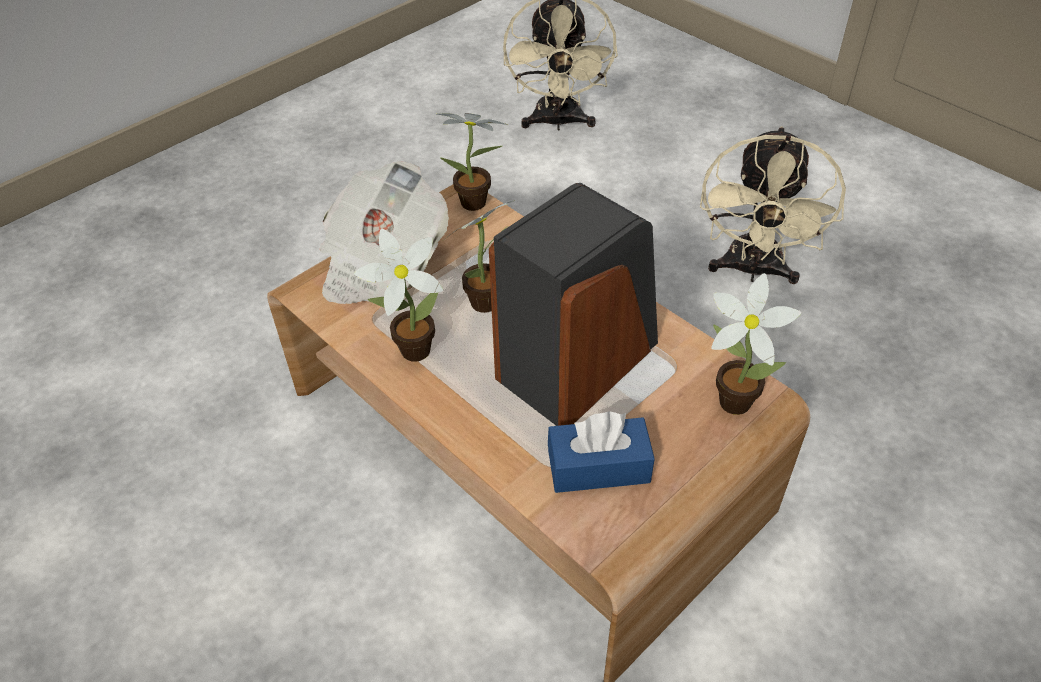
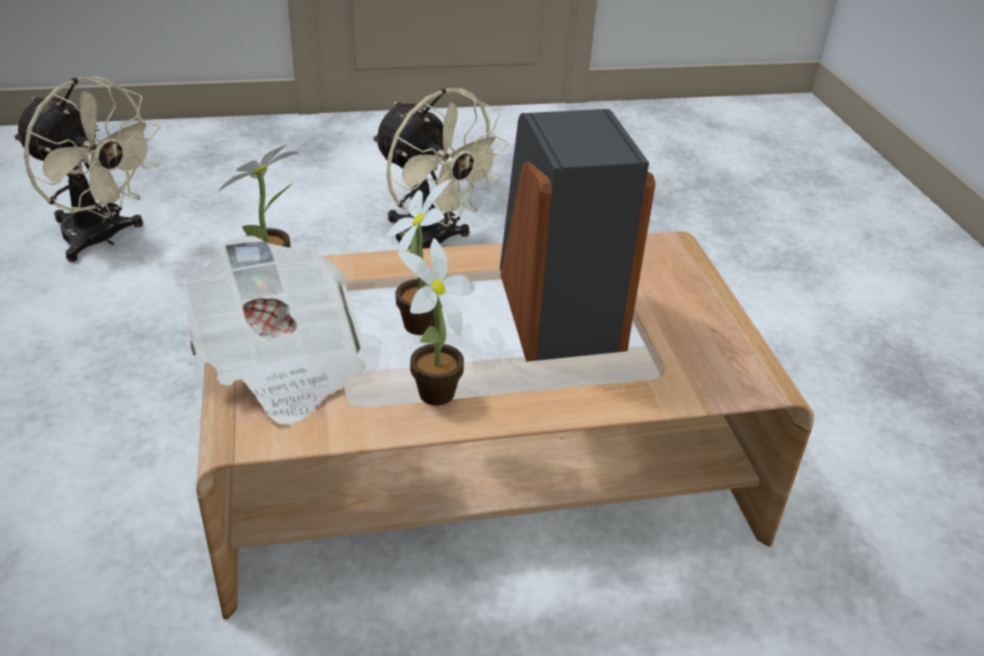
camera: 60 degrees left, 10 degrees down
blue tissue box [548,411,655,493] -> none
potted plant [712,273,802,415] -> none

